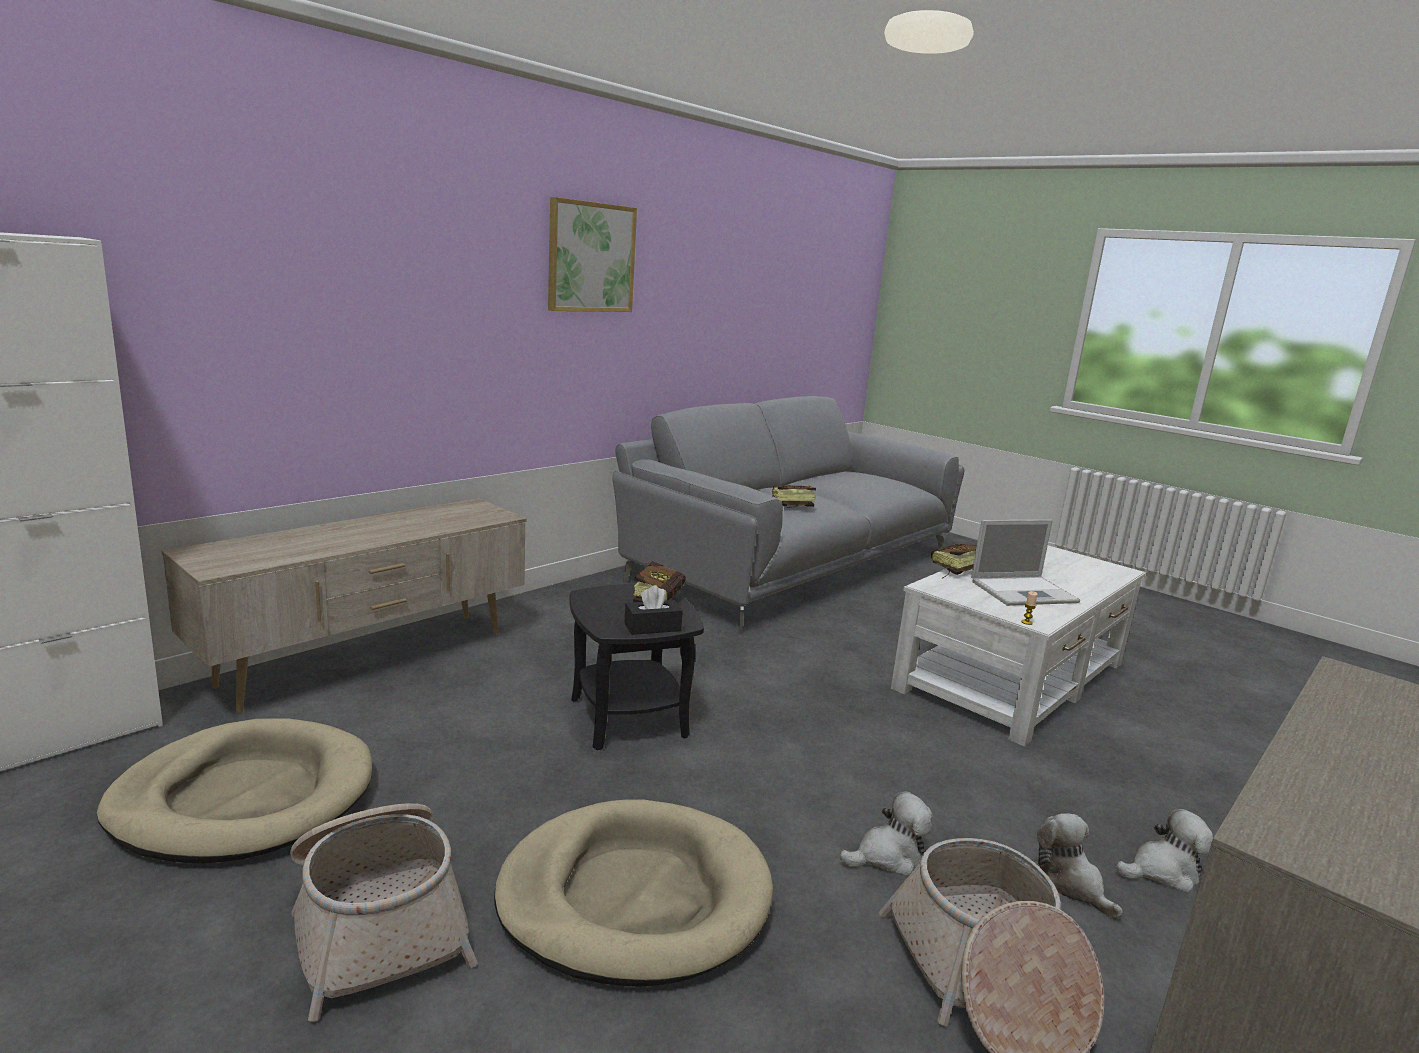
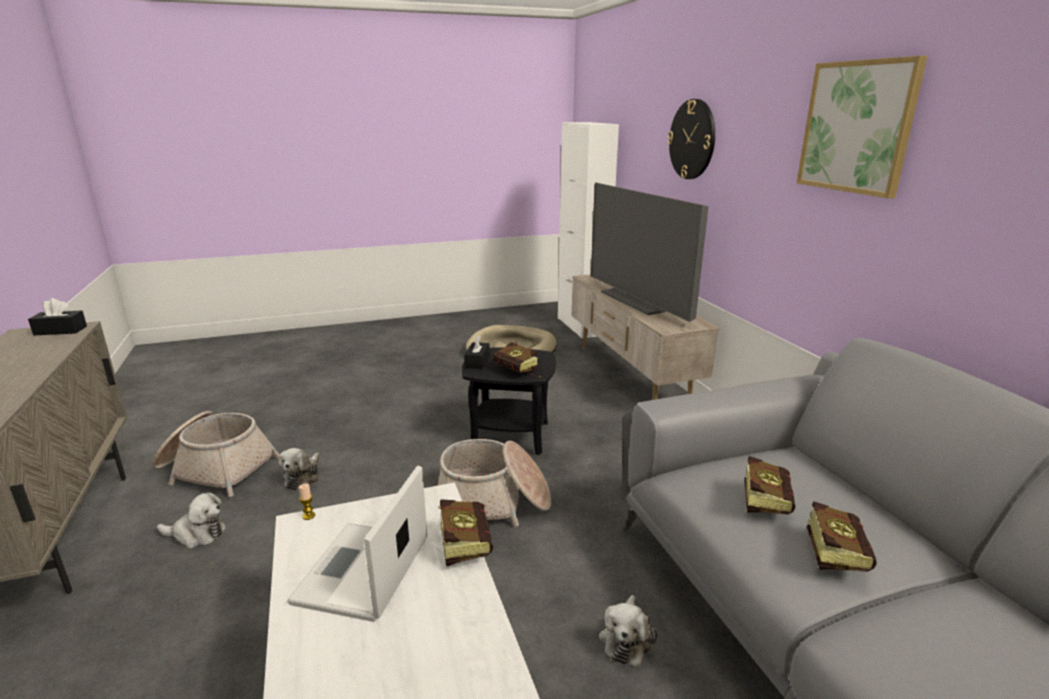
camera: 120 degrees right, 5 degrees up
basket [290,803,478,1022] -> basket moved to [438,439,551,527]
beige dog bed [494,800,773,986] -> none
plush toy [1116,809,1213,892] -> plush toy moved to [599,595,657,667]
none -> black tissue box [28,298,87,335]
none -> television [591,183,709,322]
none -> wall clock [667,99,715,179]
none -> book [807,501,877,572]

